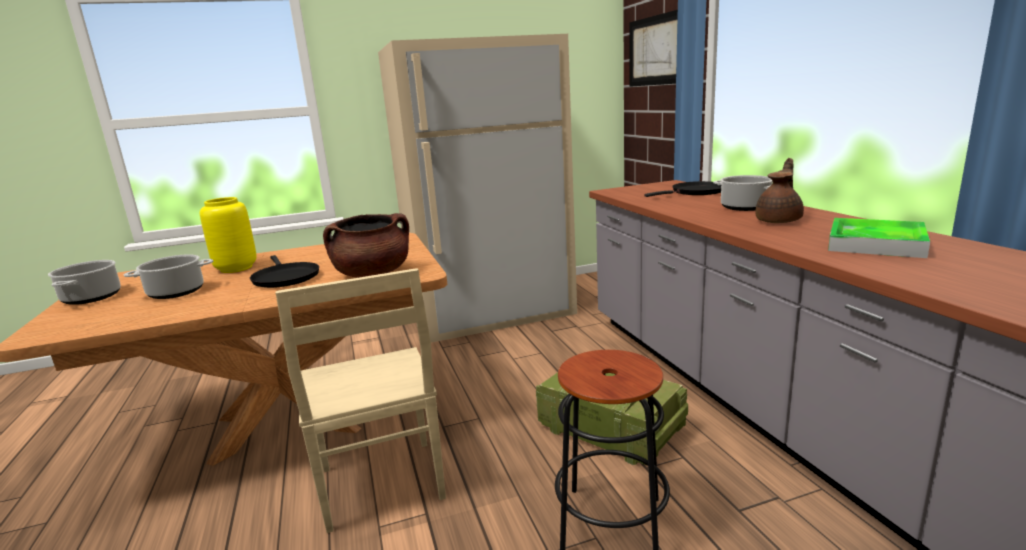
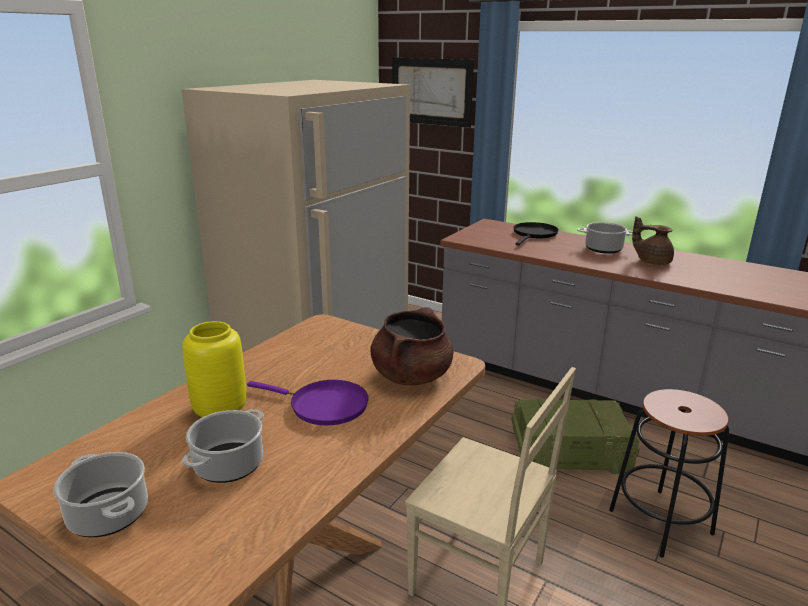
camera: 40 degrees left, 5 degrees up
black frying pan [250,255,319,288] -> purple frying pan [247,380,369,426]
brown teapot [755,158,804,223] -> brown teapot turned 60 degrees counterclockwise [632,216,674,265]
tray [828,218,930,258] -> none

